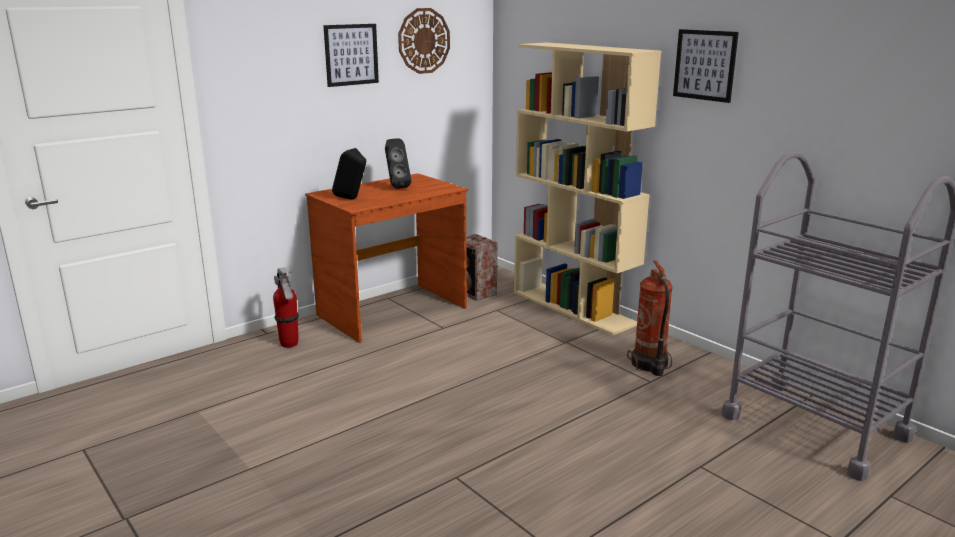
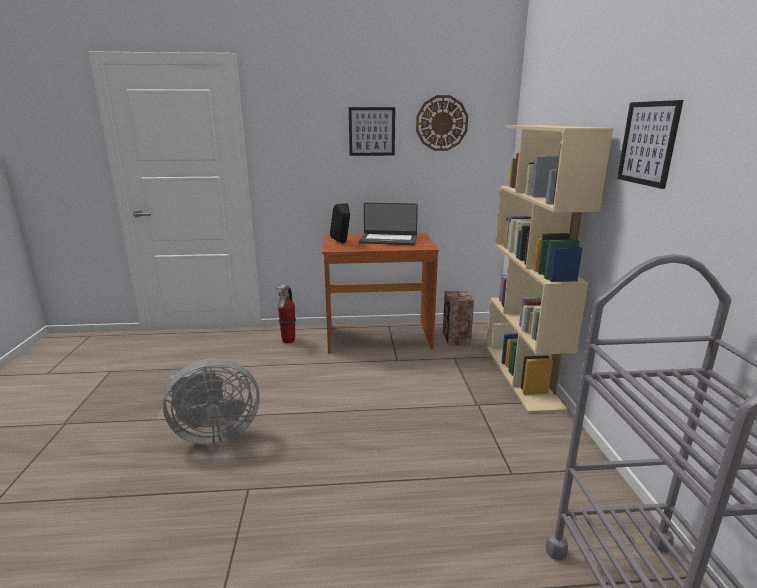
camera: 35 degrees right, 0 degrees up
black speaker [385,139,411,189] -> laptop [359,202,418,245]
fire extinguisher [627,260,673,376] -> none
none -> grey fan [162,358,260,444]

